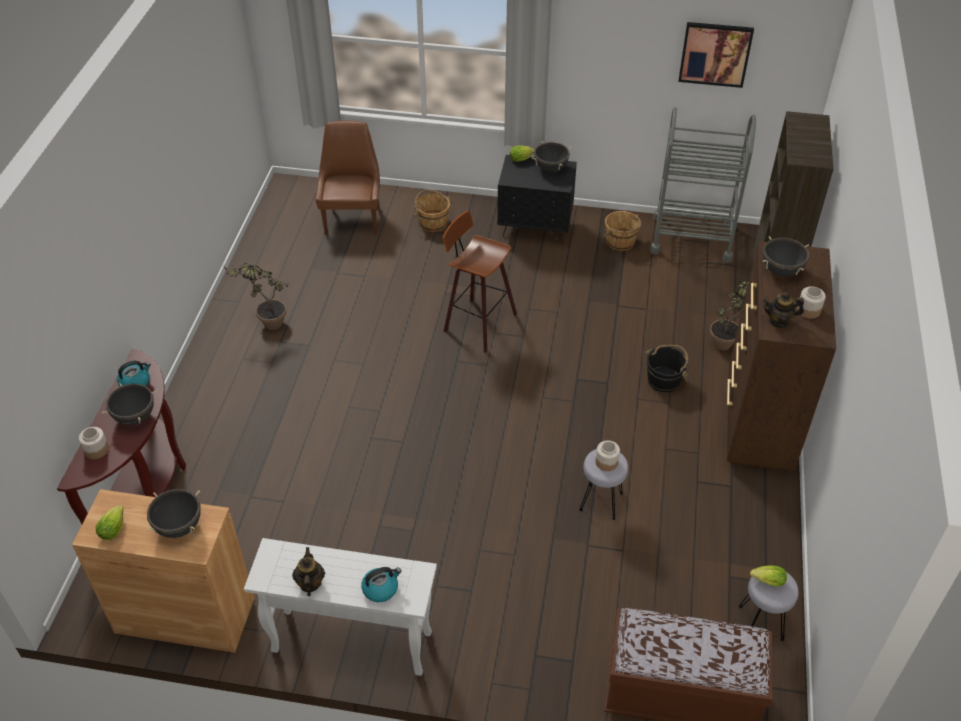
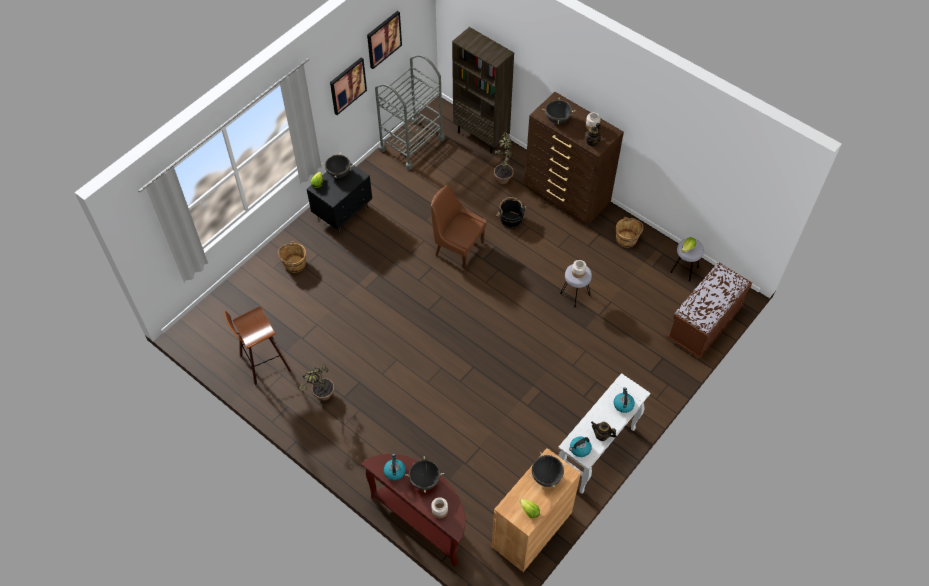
camera: 60 degrees left, 10 degrees up
brown chair [316,120,380,235] -> brown chair moved to [431,185,487,269]
stool [443,211,517,353] -> stool moved to [224,306,291,385]
brown bucket [603,211,641,251] -> brown bucket moved to [616,217,644,248]
none -> picture [330,58,367,115]
none -> kettle [569,436,592,457]

